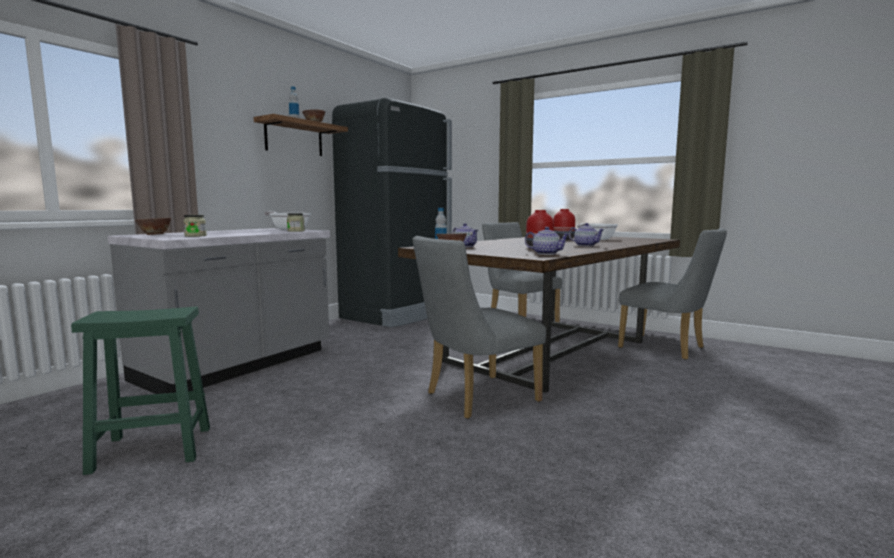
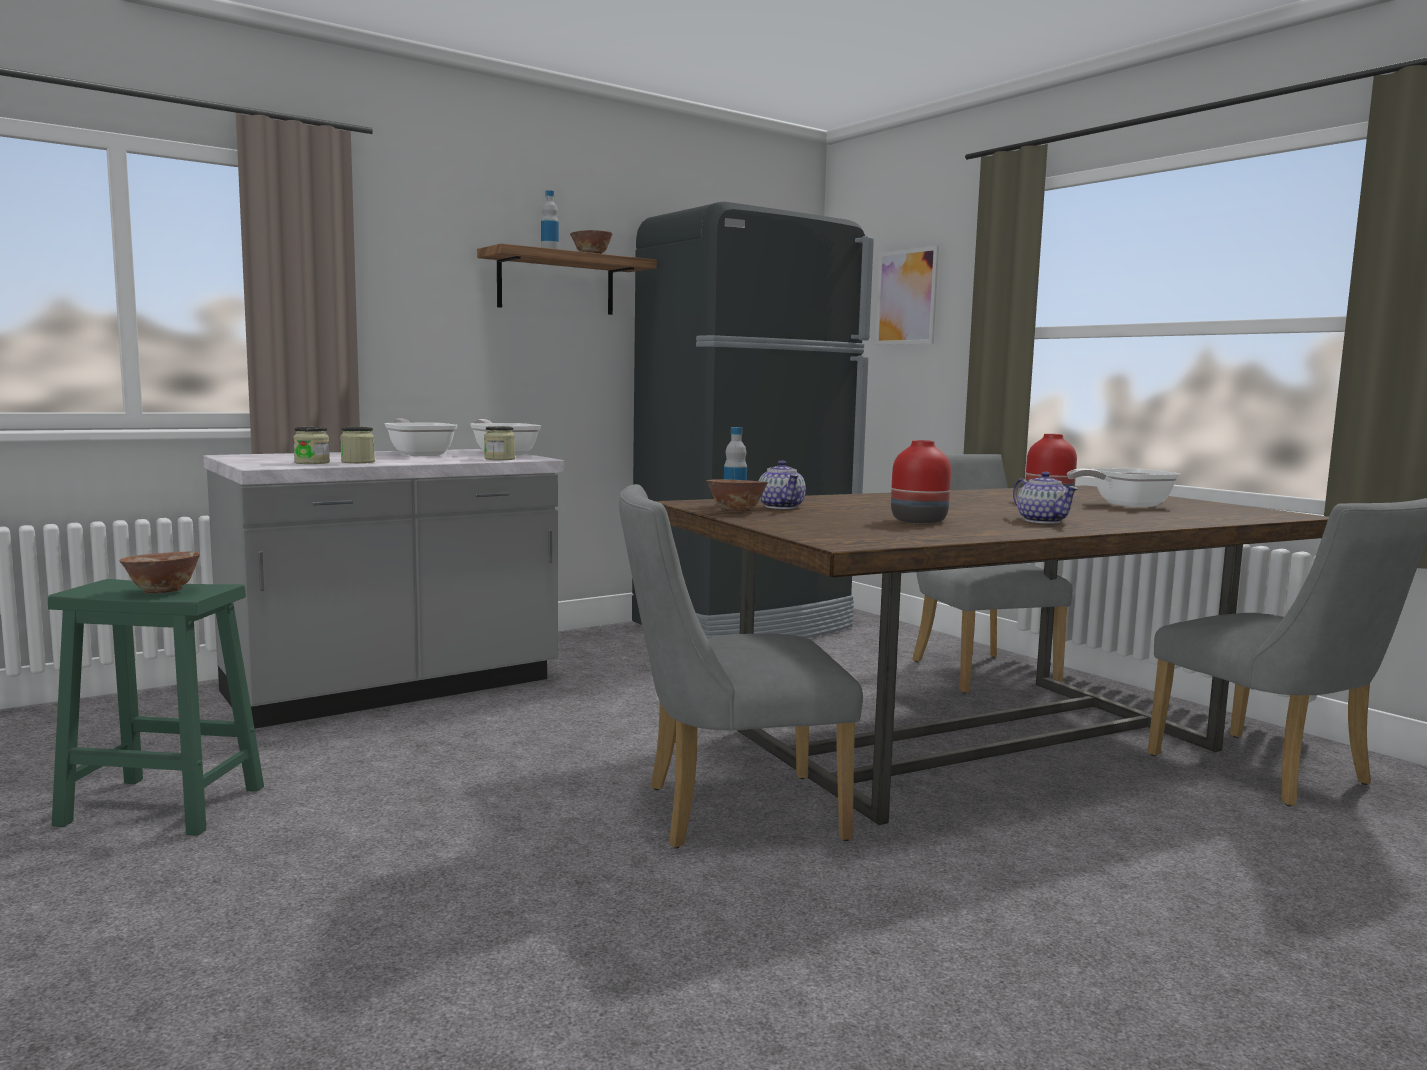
camera: 20 degrees right, 0 degrees up
bowl [135,218,171,235] -> bowl moved to [120,551,200,594]
teapot [525,227,570,255] -> none
none -> jar [340,427,375,463]
none -> frying pan [384,418,458,456]
none -> picture [875,246,939,345]

